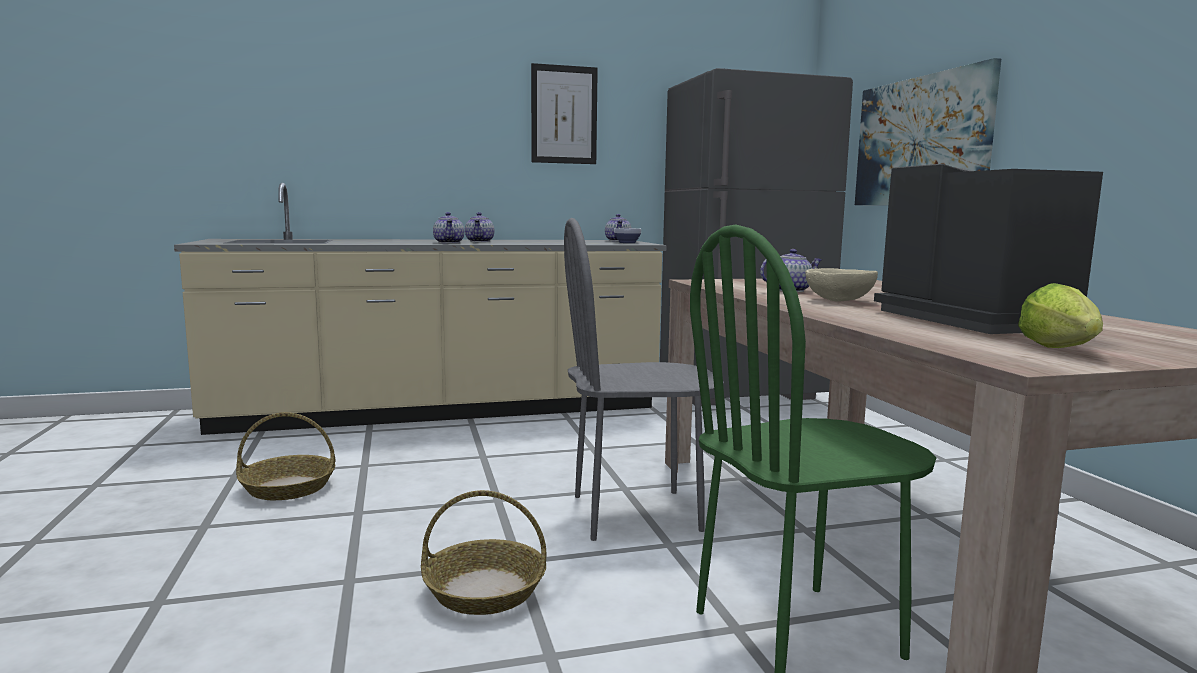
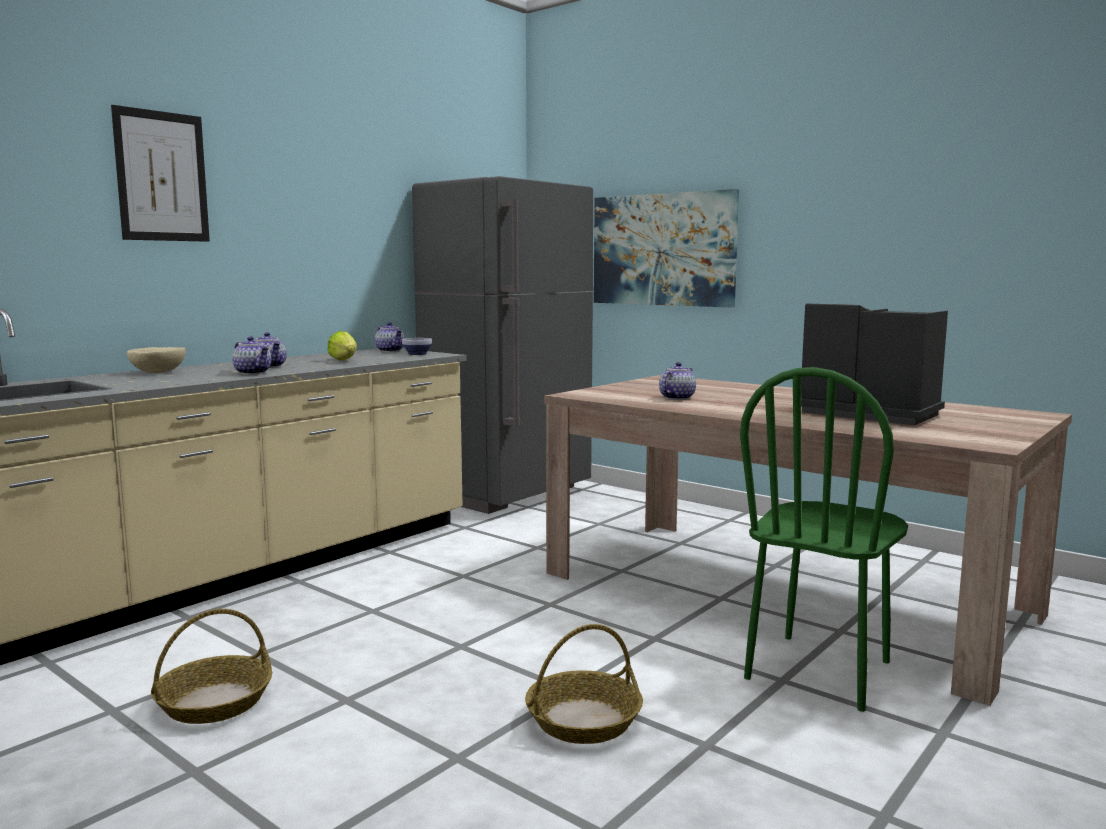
camera: 35 degrees left, 0 degrees up
picture [531,63,598,164] -> picture moved to [111,105,210,242]
grey chair [564,218,724,541] -> none
beige bowl [805,268,878,301] -> beige bowl moved to [127,347,186,373]
lettuce [1018,283,1103,348] -> lettuce moved to [327,331,357,360]

